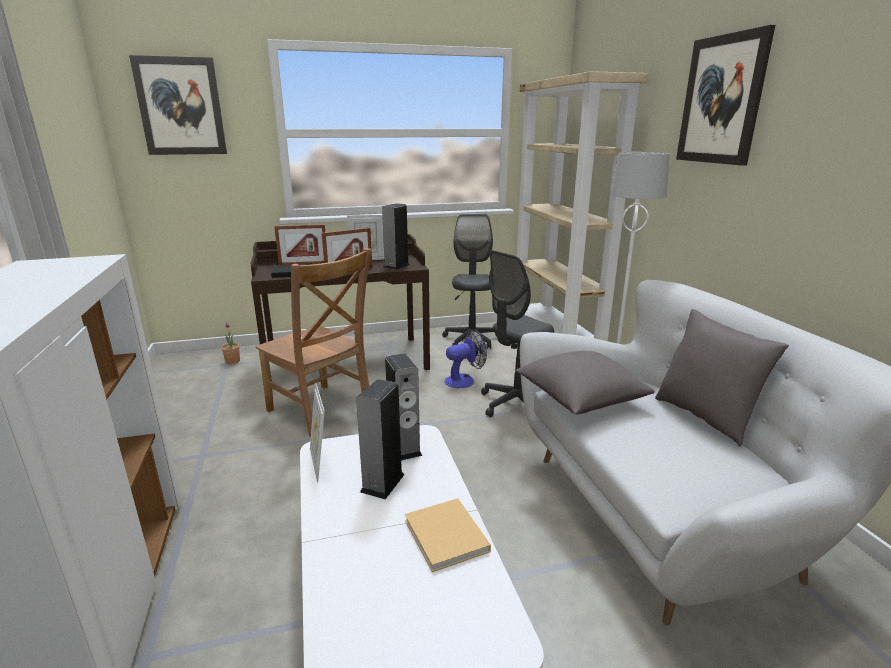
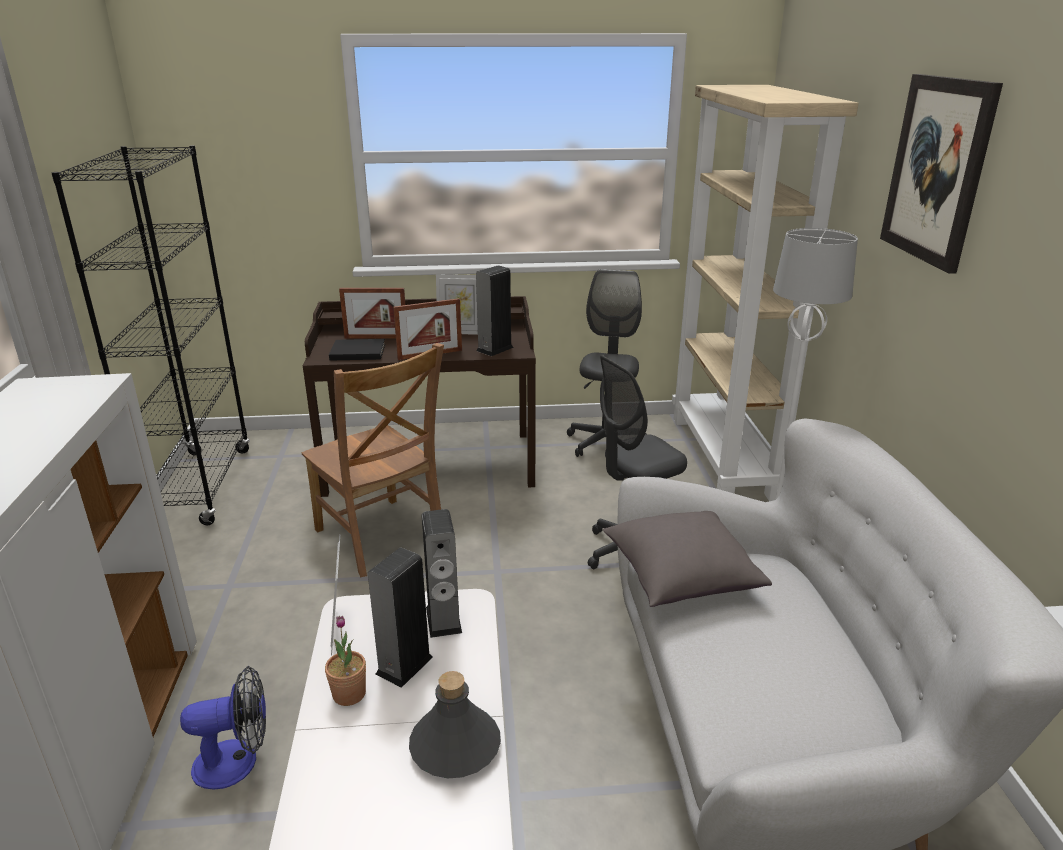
camera: 10 degrees right, 5 degrees up
picture [129,55,227,155] -> none
potted plant [222,323,240,364] -> potted plant moved to [325,616,366,706]
beige book [405,498,491,572] -> grey bottle [409,671,501,778]
fan [444,329,487,388] -> fan moved to [180,666,266,790]
grey pillow [655,309,789,447] -> none
none -> black bookcase [52,145,250,525]

